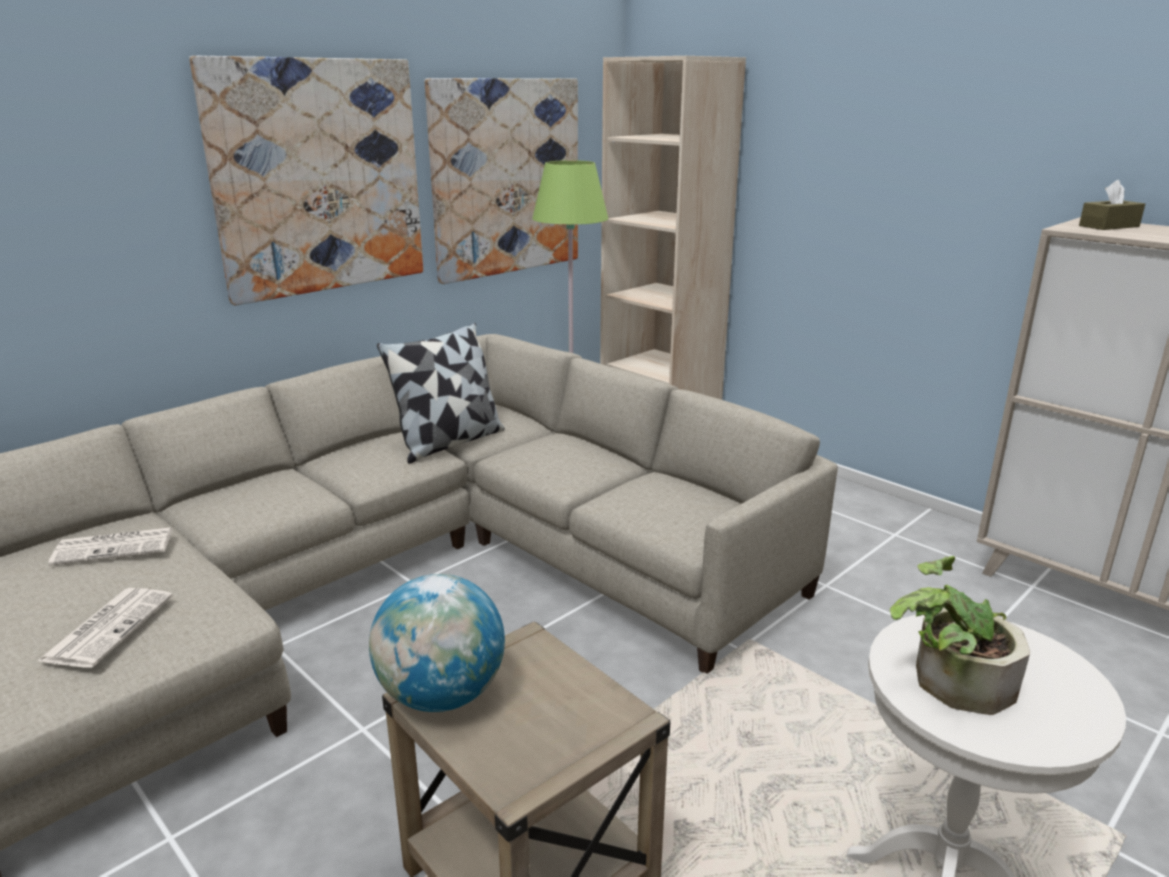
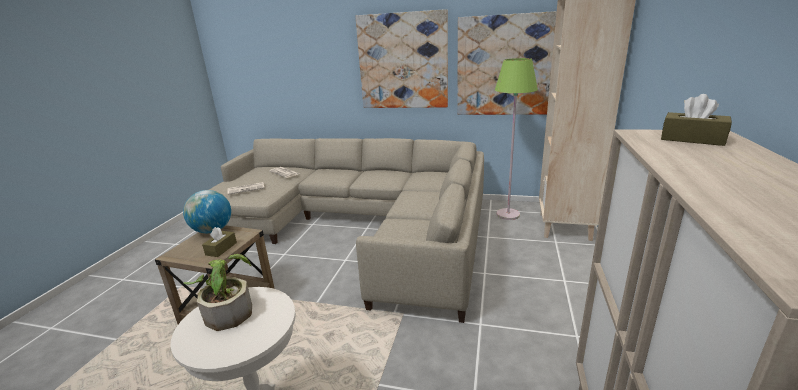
camera: 60 degrees right, 0 degrees up
pillow [377,323,505,463] -> none
none -> brown tissue box [202,227,237,257]

